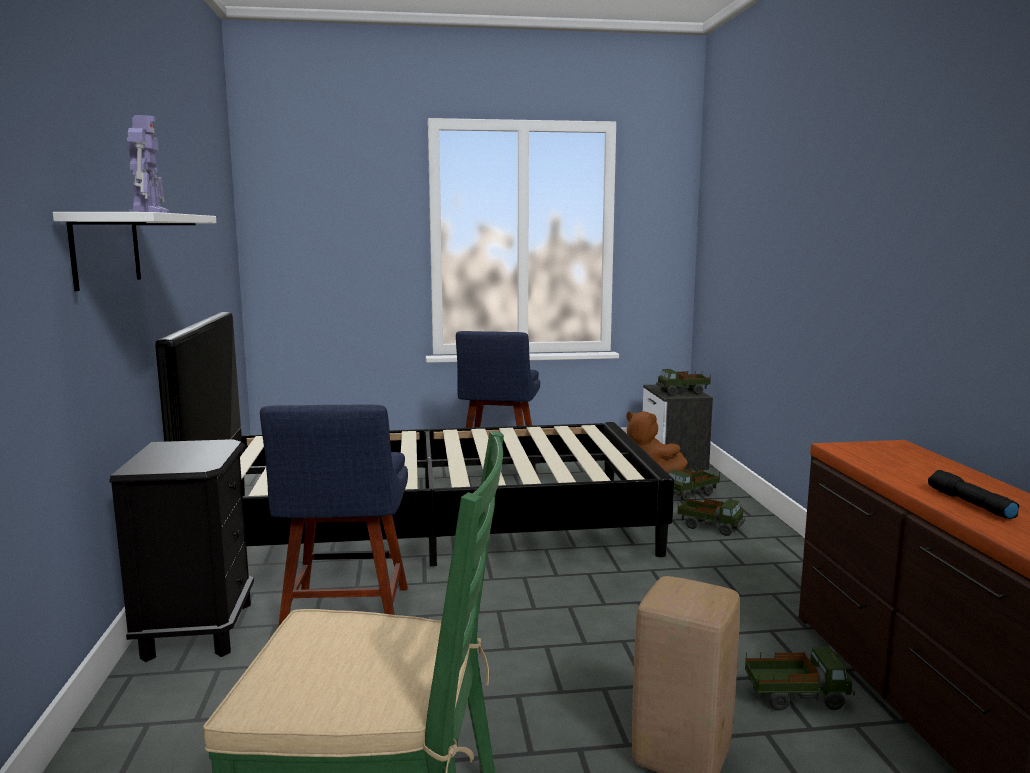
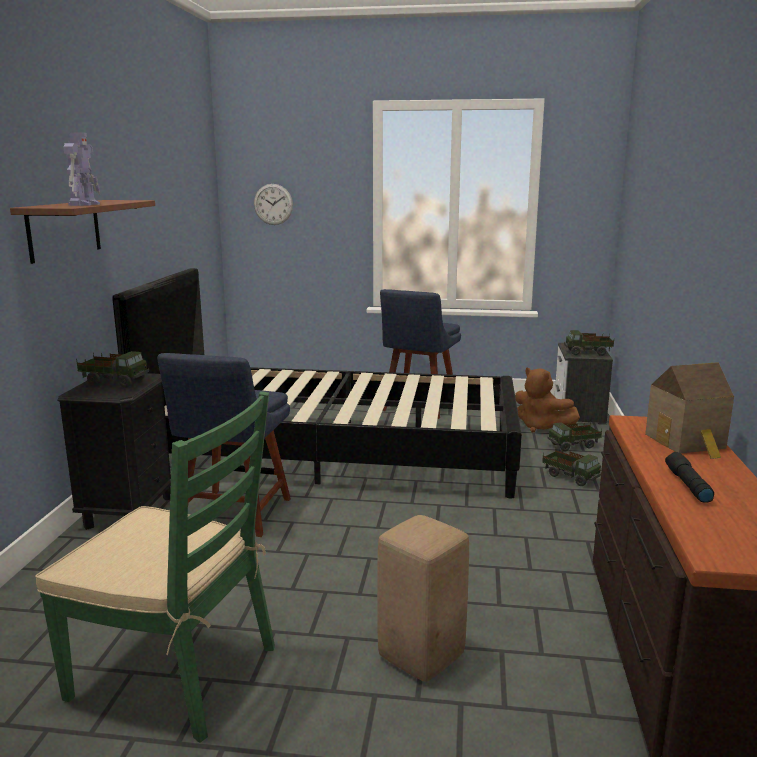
camera: 15 degrees right, 5 degrees up
white shelf [53,212,216,291] -> brown shelf [10,200,155,264]
toy truck [745,647,855,711] -> toy truck moved to [76,351,149,388]
none -> wall clock [254,184,293,225]
none -> toy house [645,362,734,459]

